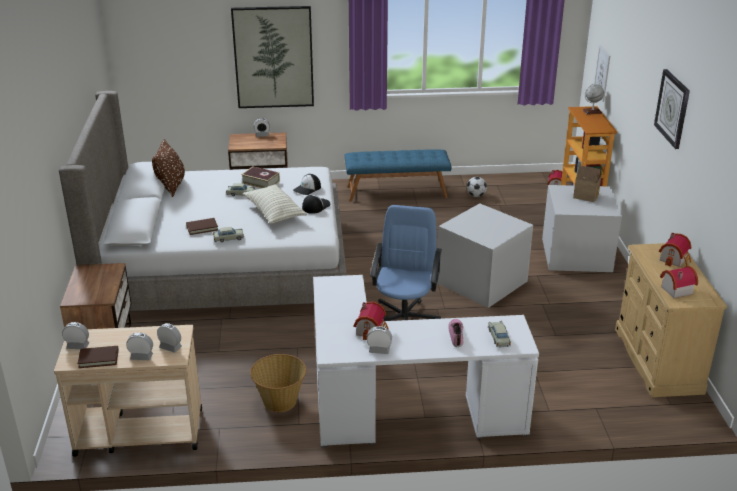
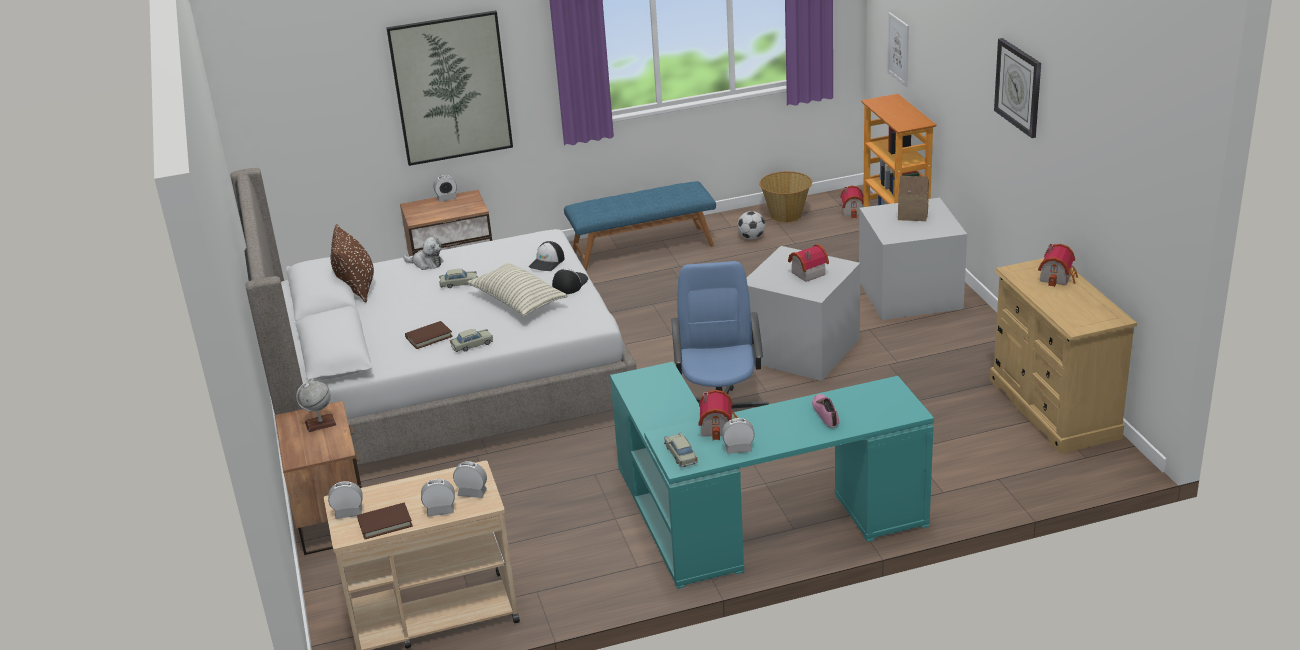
camera: 10 degrees left, 0 degrees up
book [241,166,280,188] -> none
basket [250,354,306,412] -> basket moved to [759,171,812,223]
white desk [313,275,539,447] -> turquoise desk [610,362,934,589]
beige toy car [488,321,511,347] -> beige toy car moved to [664,432,698,467]
globe [583,84,604,115] -> globe moved to [296,380,337,432]
toy house [660,266,698,298] -> toy house moved to [788,244,829,282]
none -> plush toy [403,237,443,270]

